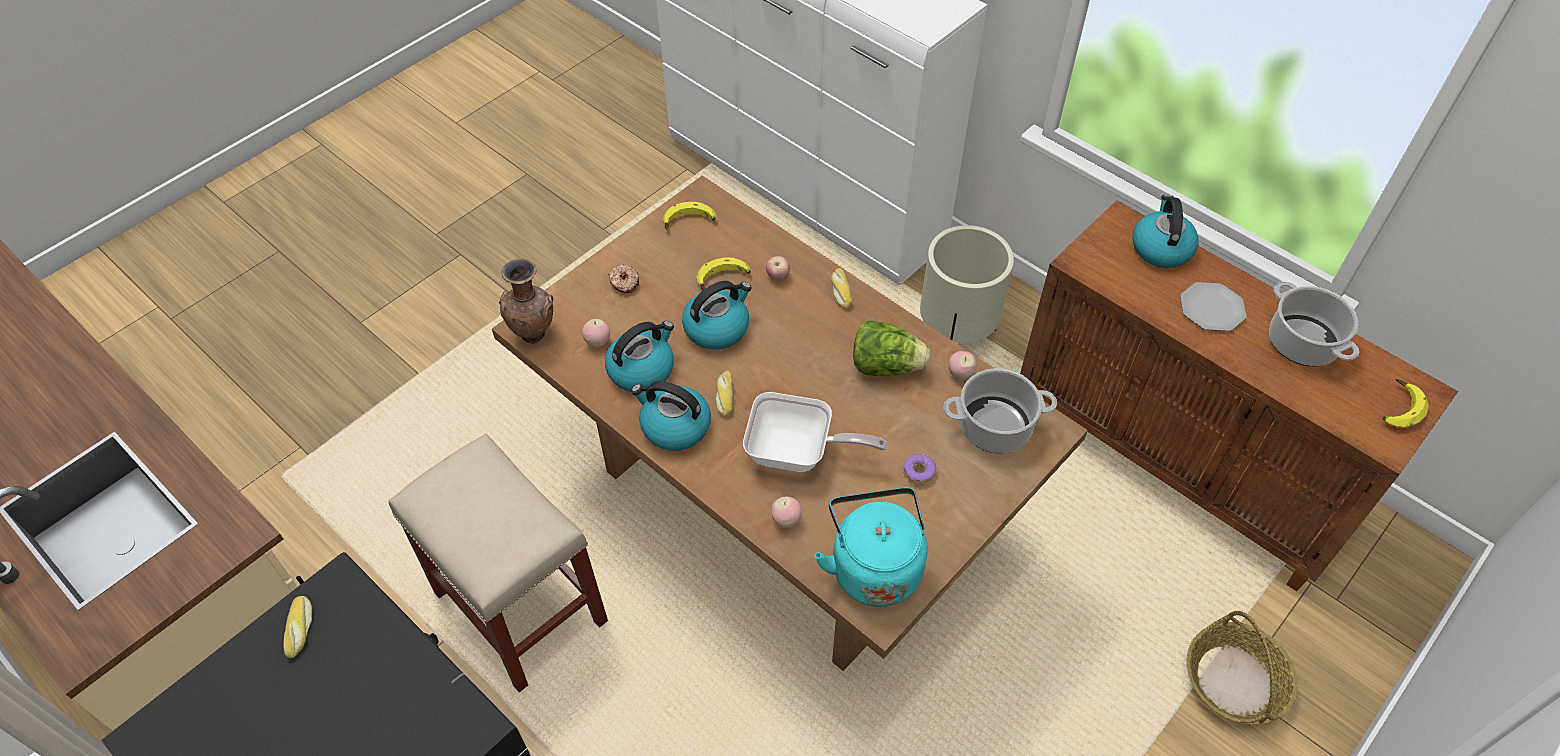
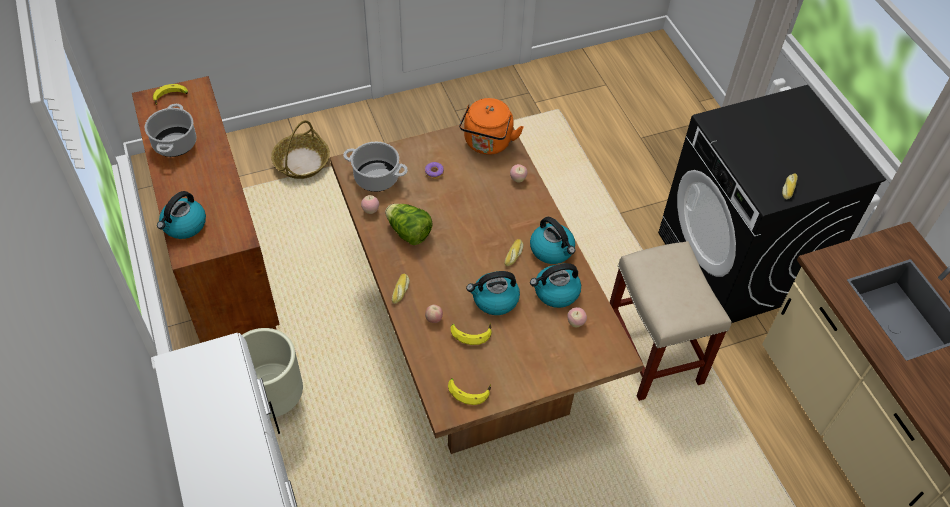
camera: 155 degrees left, 0 degrees up
brown vase [499,259,553,344] -> none
donut [609,265,639,293] -> none
frying pan [743,392,887,472] -> none
turquoise kettle [814,487,928,607] -> orange kettle [459,98,524,155]
plate [1180,282,1247,331] -> none

